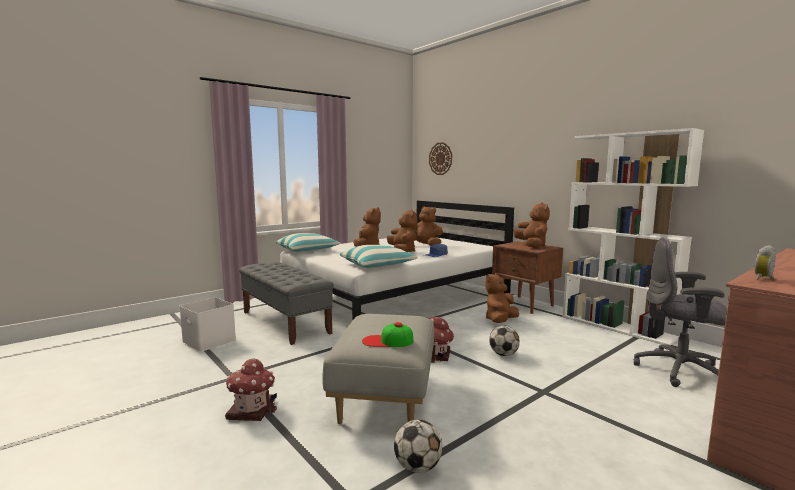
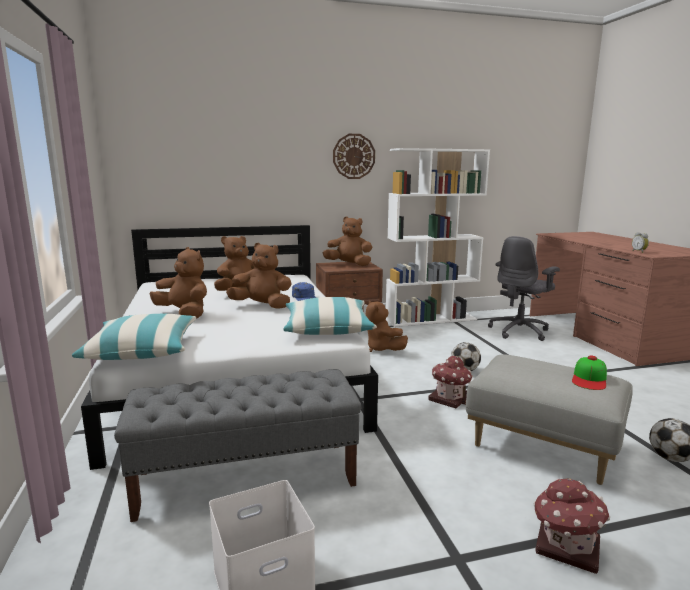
camera: 65 degrees left, 5 degrees up
wall clock [429,142,452,175] -> wall clock moved to [333,134,375,179]

